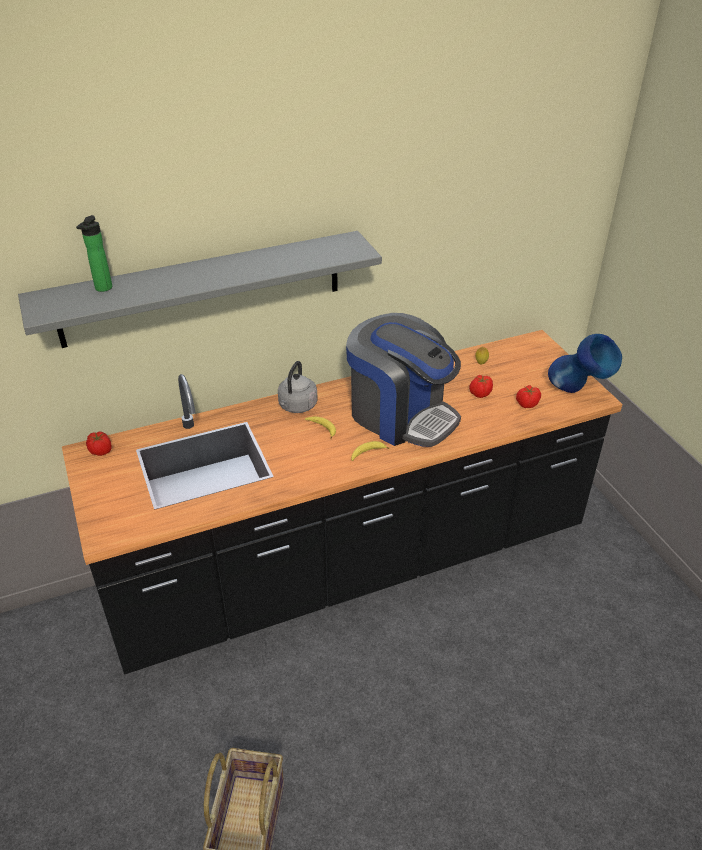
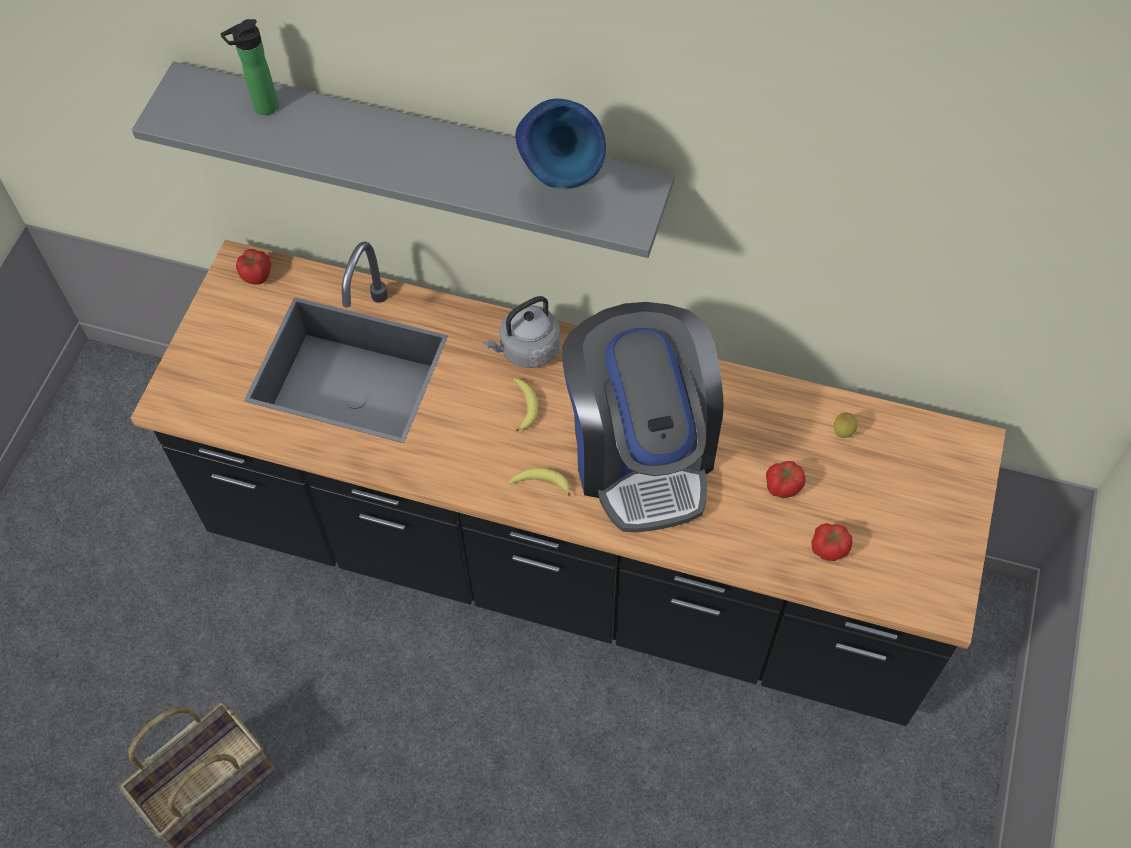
camera: 40 degrees right, 20 degrees up
blue vase [548,334,622,393] -> blue vase moved to [515,98,606,189]

